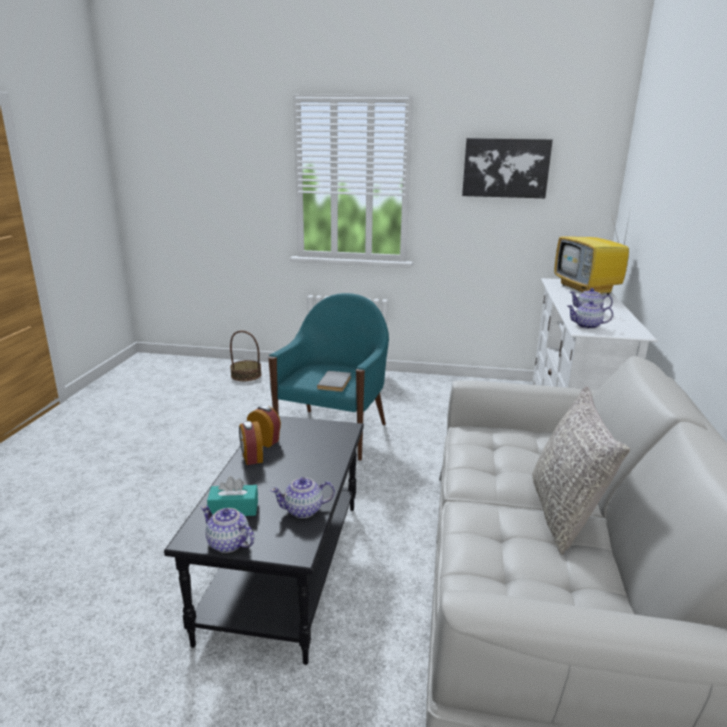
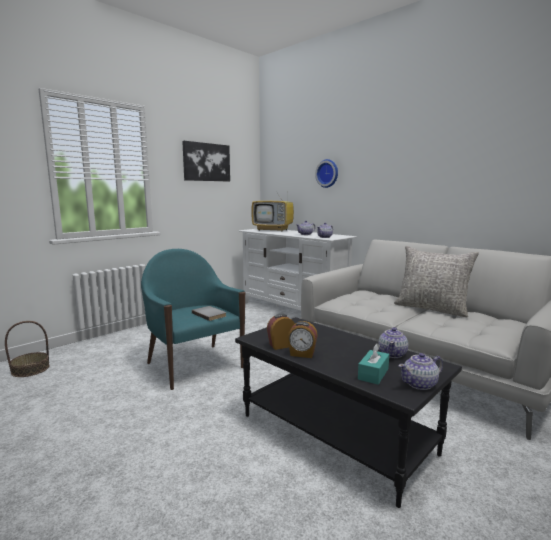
camera: 55 degrees left, 10 degrees down
none -> wall clock [315,159,338,188]

